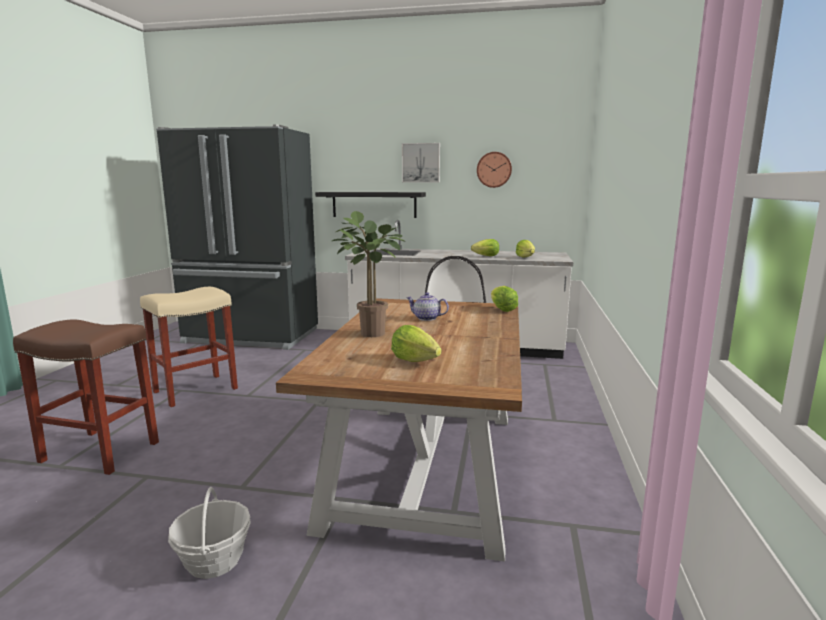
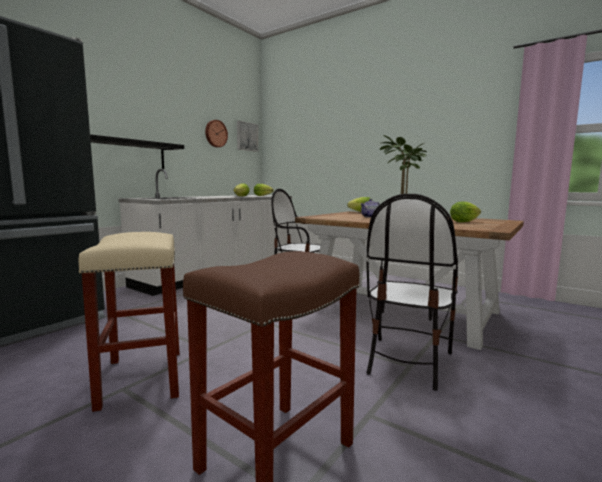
camera: 65 degrees left, 5 degrees down
basket [168,487,251,579] -> none
picture [402,143,440,183] -> picture moved to [237,121,258,152]
none -> chair [366,194,458,391]

